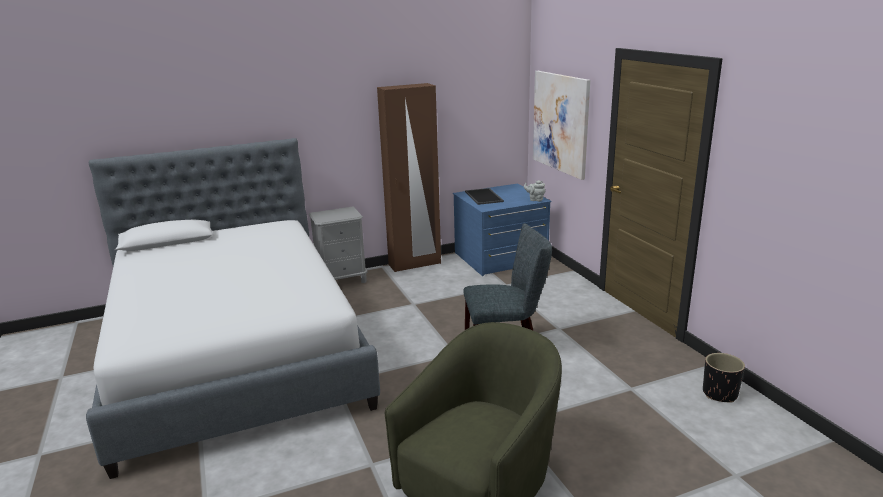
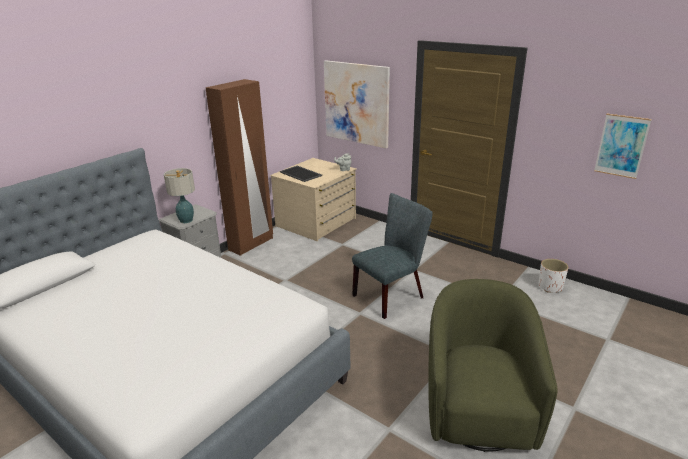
camera: 30 degrees left, 5 degrees up
blue dresser [453,183,552,276] -> beige dresser [270,158,357,241]
black planter [703,353,745,403] -> white planter [538,259,569,293]
none -> table lamp [164,168,195,223]
none -> picture [594,113,652,179]

